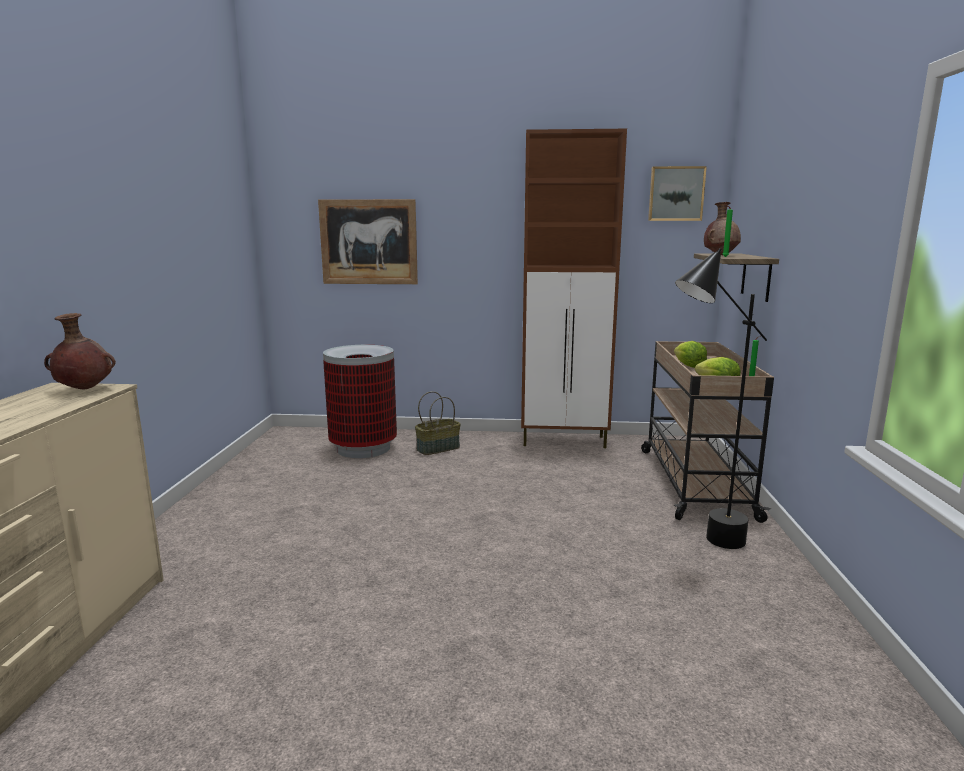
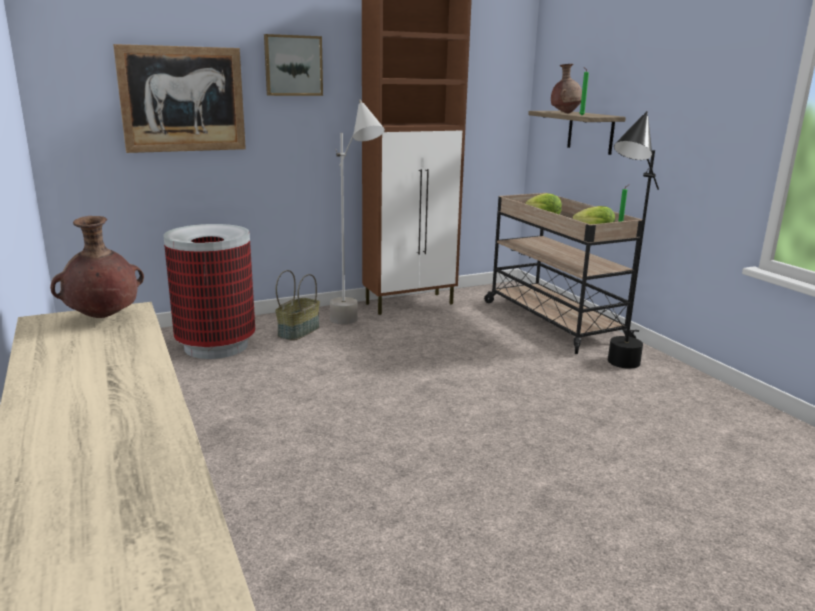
camera: 30 degrees left, 5 degrees up
picture [648,166,707,221] -> picture moved to [264,34,323,96]
none -> grey floor lamp [330,100,385,324]

